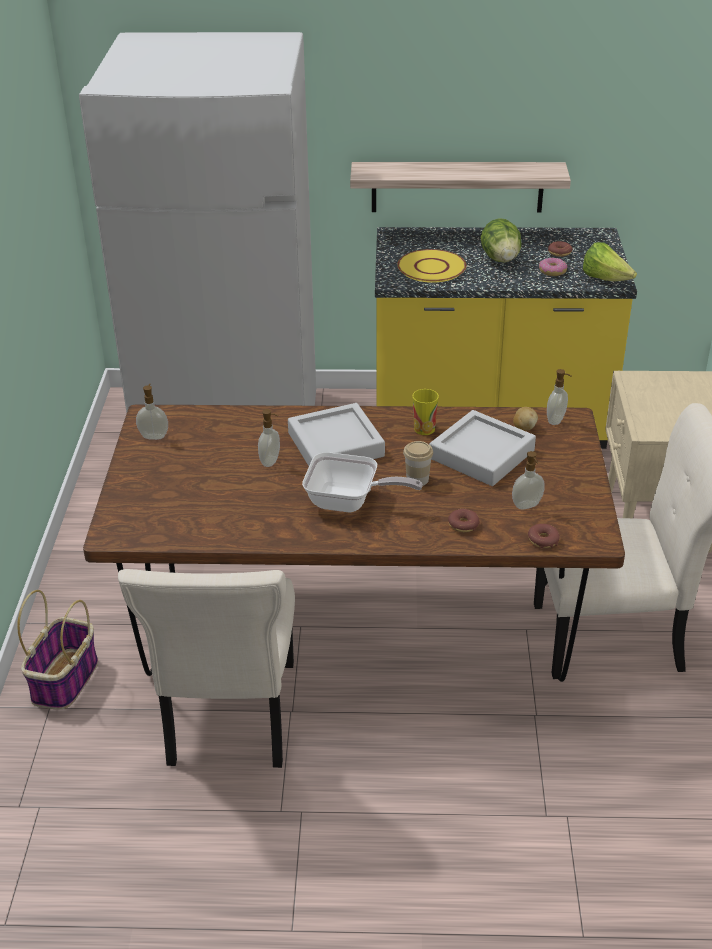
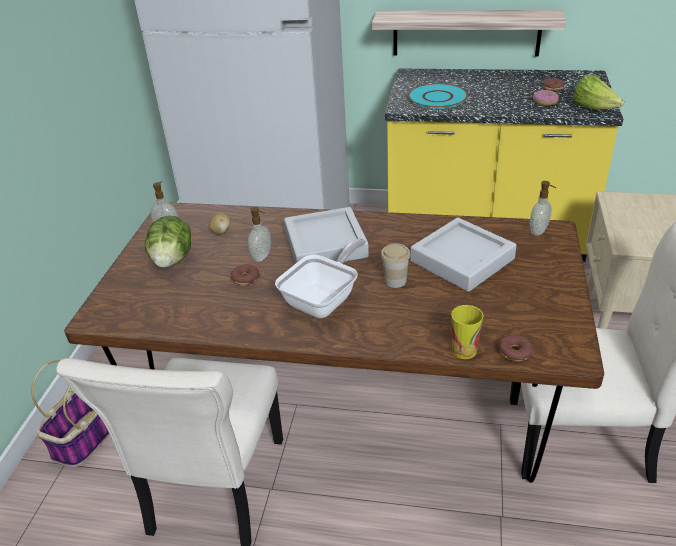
camera: 10 degrees right, 0 degrees up
frying pan [302,452,423,512] -> frying pan turned 75 degrees counterclockwise [275,238,366,318]
yellow plate [397,249,466,283] -> turquoise plate [408,84,468,109]
cup [412,389,439,435] -> cup moved to [451,305,484,359]
donut [448,509,480,532] -> donut moved to [231,264,260,285]
lettuce [481,218,522,262] -> lettuce moved to [145,215,191,268]
soap dispenser [512,451,545,510] -> none
potato [513,407,538,431] -> potato moved to [209,213,231,235]

